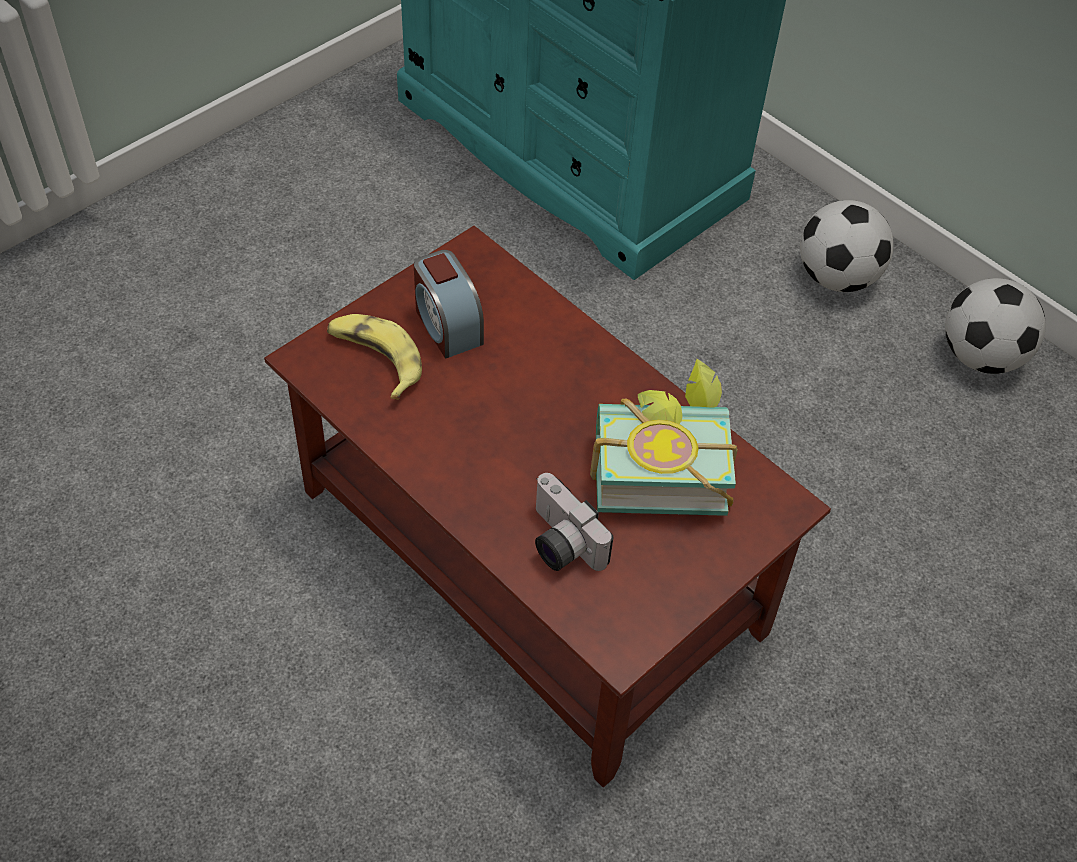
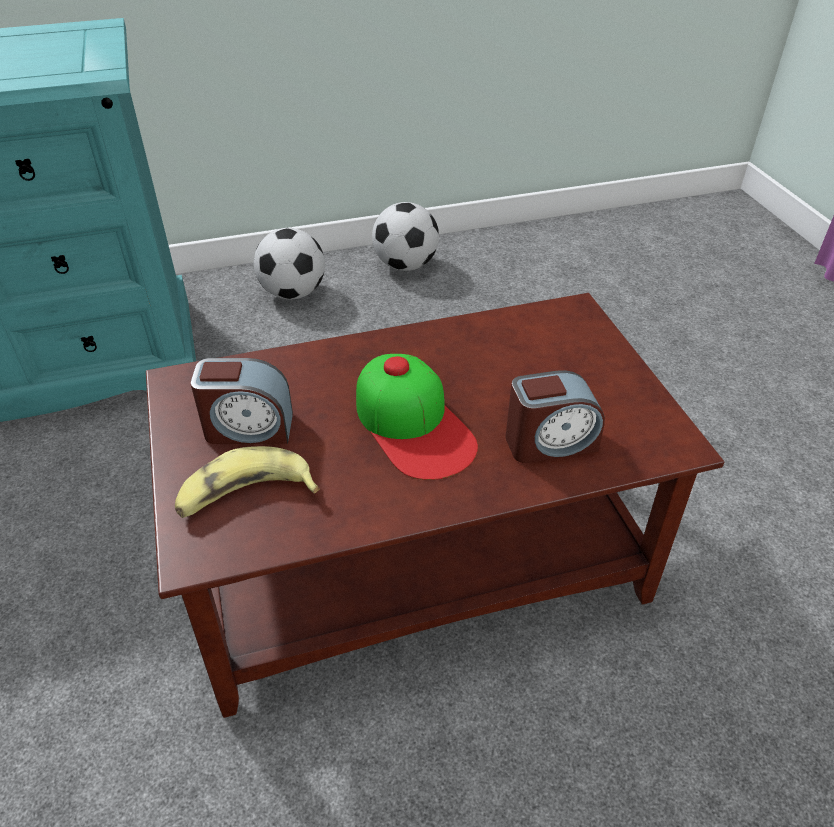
camera: 60 degrees left, 10 degrees down
camera [535,473,613,571] -> alarm clock [505,370,605,463]
book [590,359,738,516] -> none
none -> cap [356,354,478,480]

